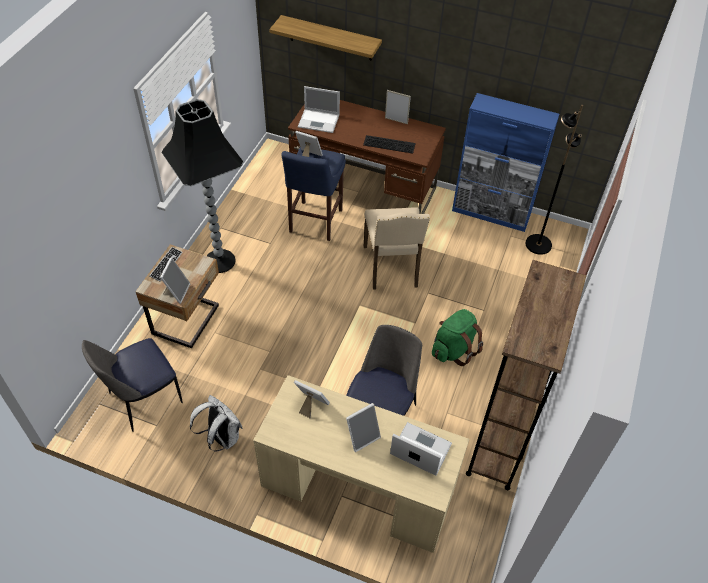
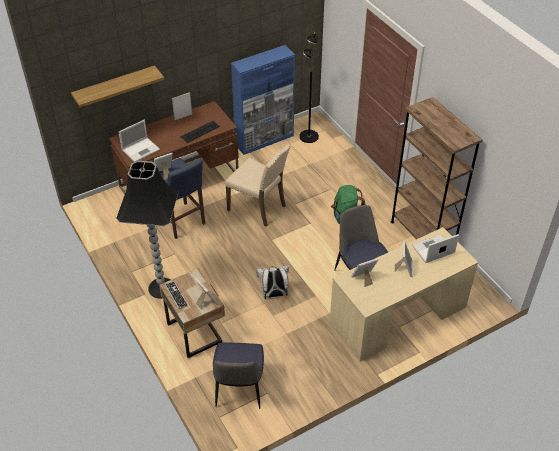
camera: 50 degrees left, 5 degrees down
white backpack [190,395,243,451] -> white backpack moved to [256,266,289,299]

